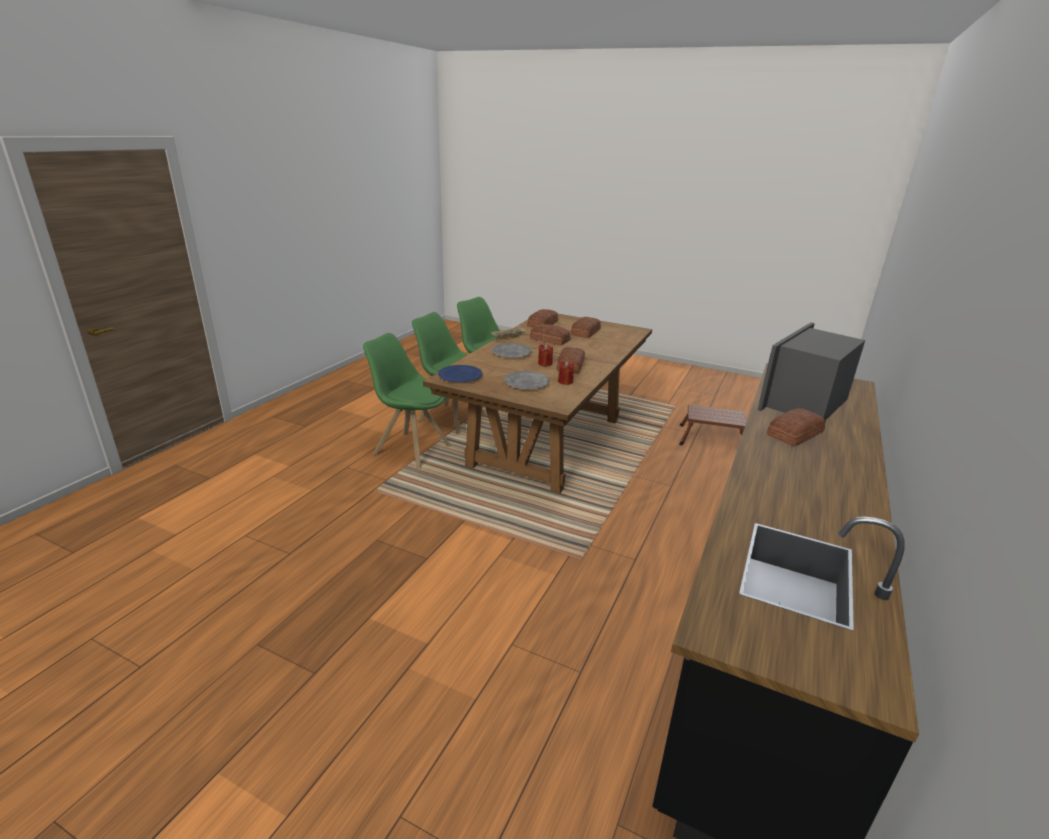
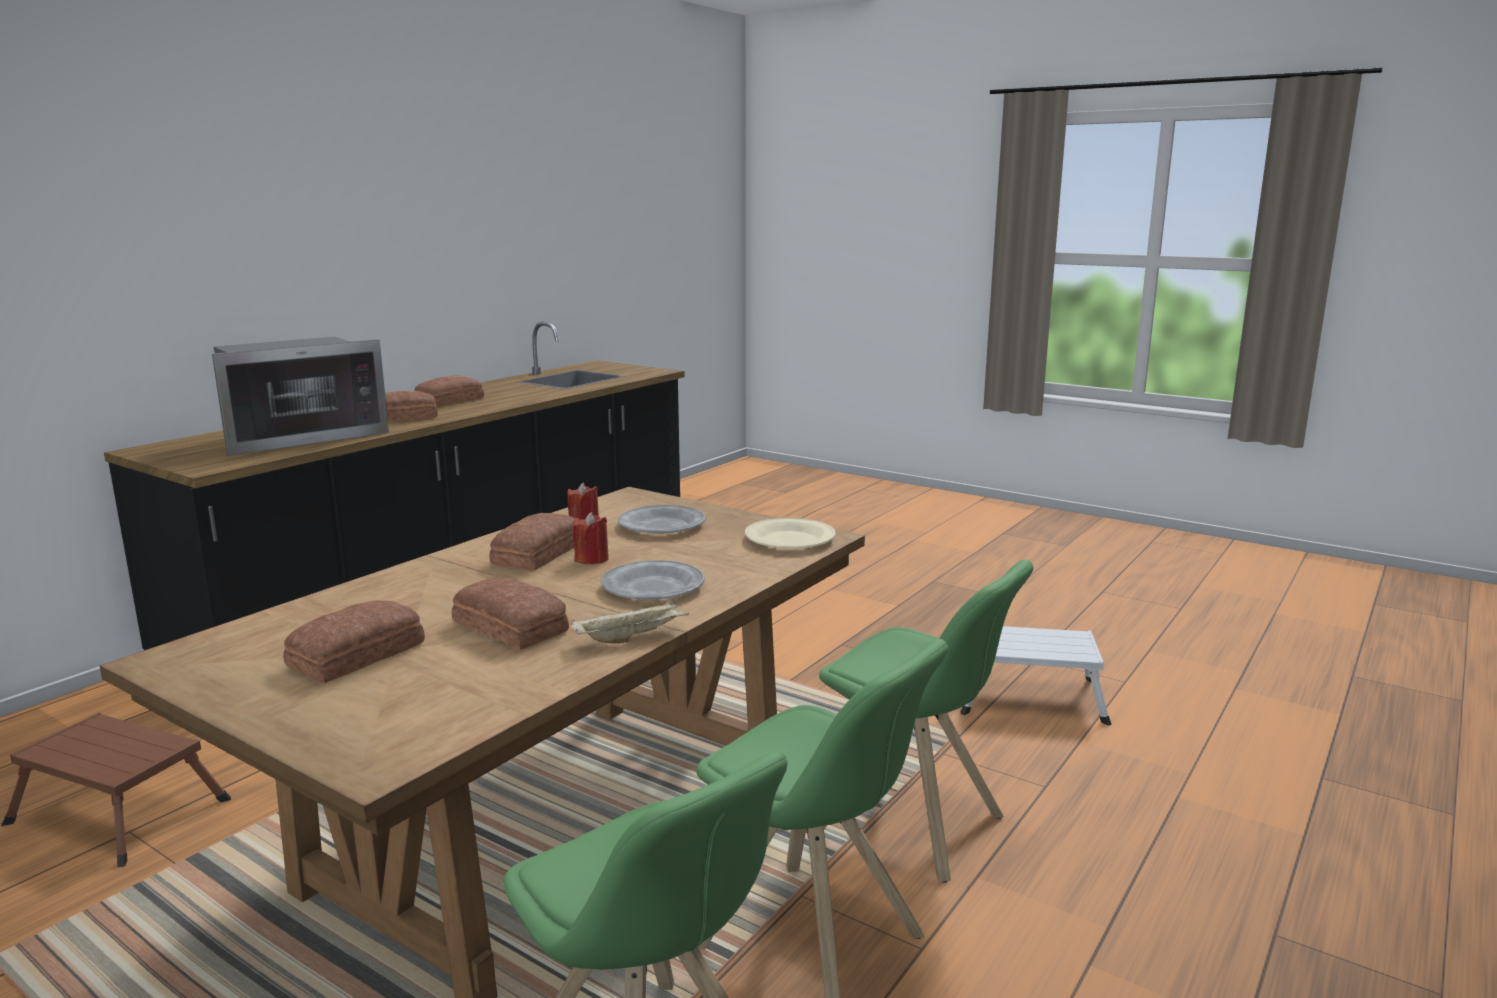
camera: 170 degrees left, 10 degrees down
blue plate [438,365,482,382] -> beige plate [745,518,836,548]
bread [527,309,558,328] -> bread moved to [414,375,484,407]
none -> white step ladder [960,626,1112,726]

